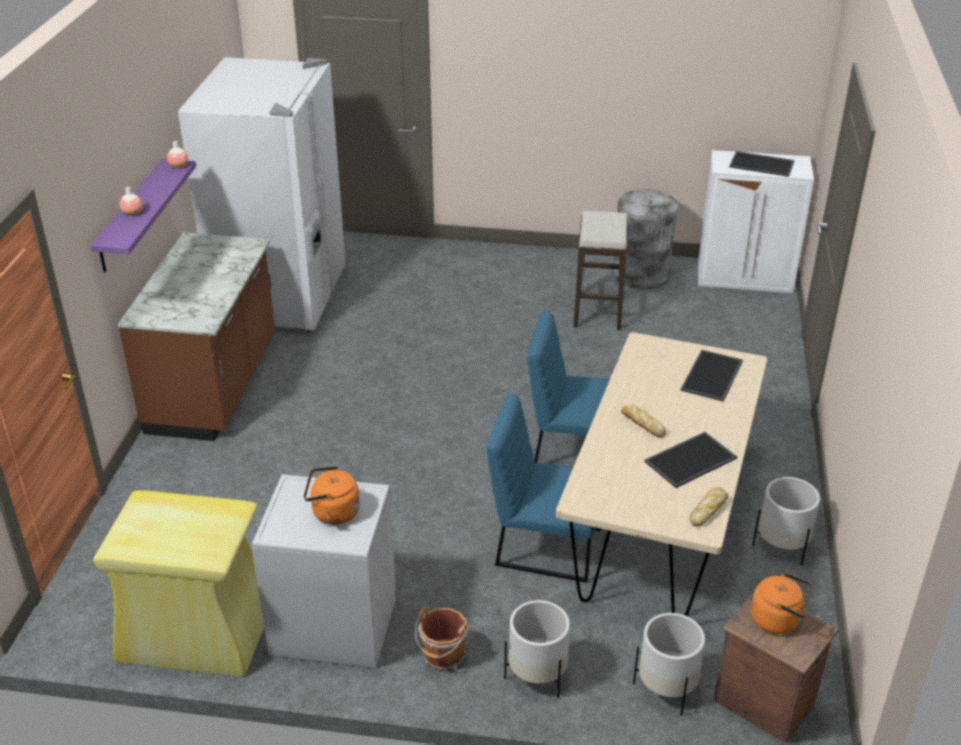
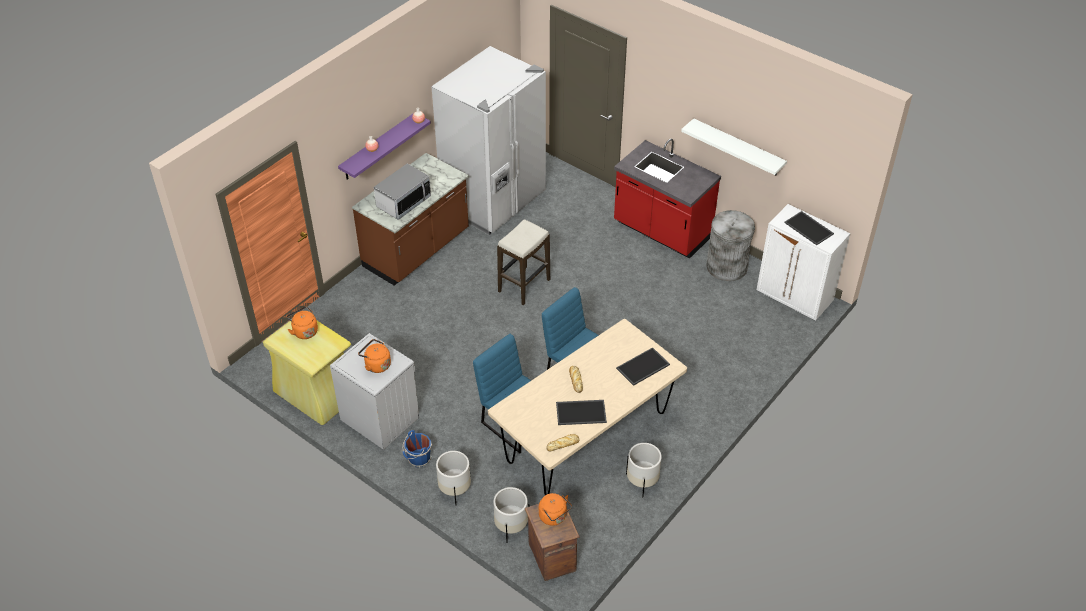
camera: 30 degrees right, 10 degrees up
brown bucket [415,607,468,671] -> blue bucket [403,430,432,467]
stool [574,211,628,330] -> stool moved to [497,219,550,305]
none -> orange kettle [286,306,318,339]
none -> microwave [374,164,431,220]
none -> red counter [614,139,721,259]
none -> white shelf [681,119,787,175]

